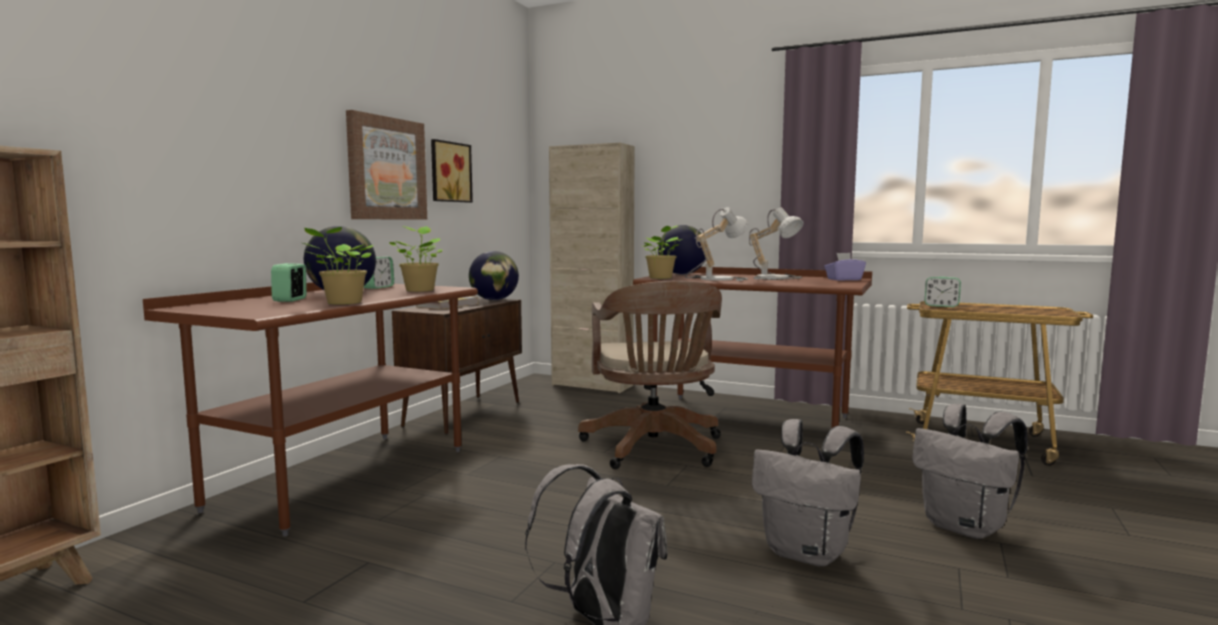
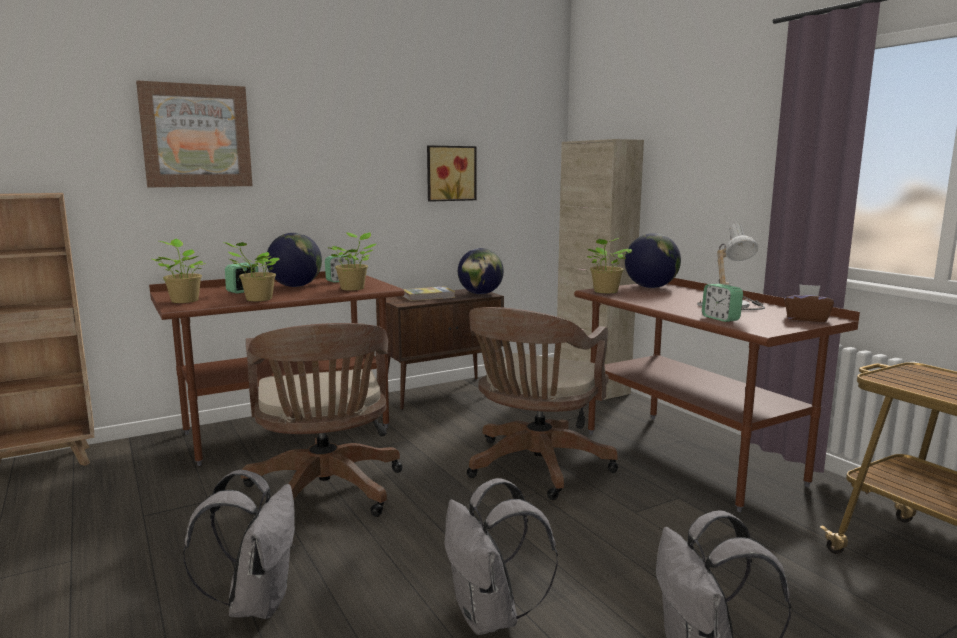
camera: 35 degrees right, 5 degrees up
picture [346,110,427,220] -> picture moved to [136,80,253,187]
table lamp [685,207,749,281] -> none
purple tissue box [824,253,866,281] -> brown tissue box [784,284,834,322]
alarm clock [925,277,961,307] -> alarm clock moved to [702,284,743,322]
none -> potted plant [152,239,206,303]
none -> brown office chair [241,323,403,517]

